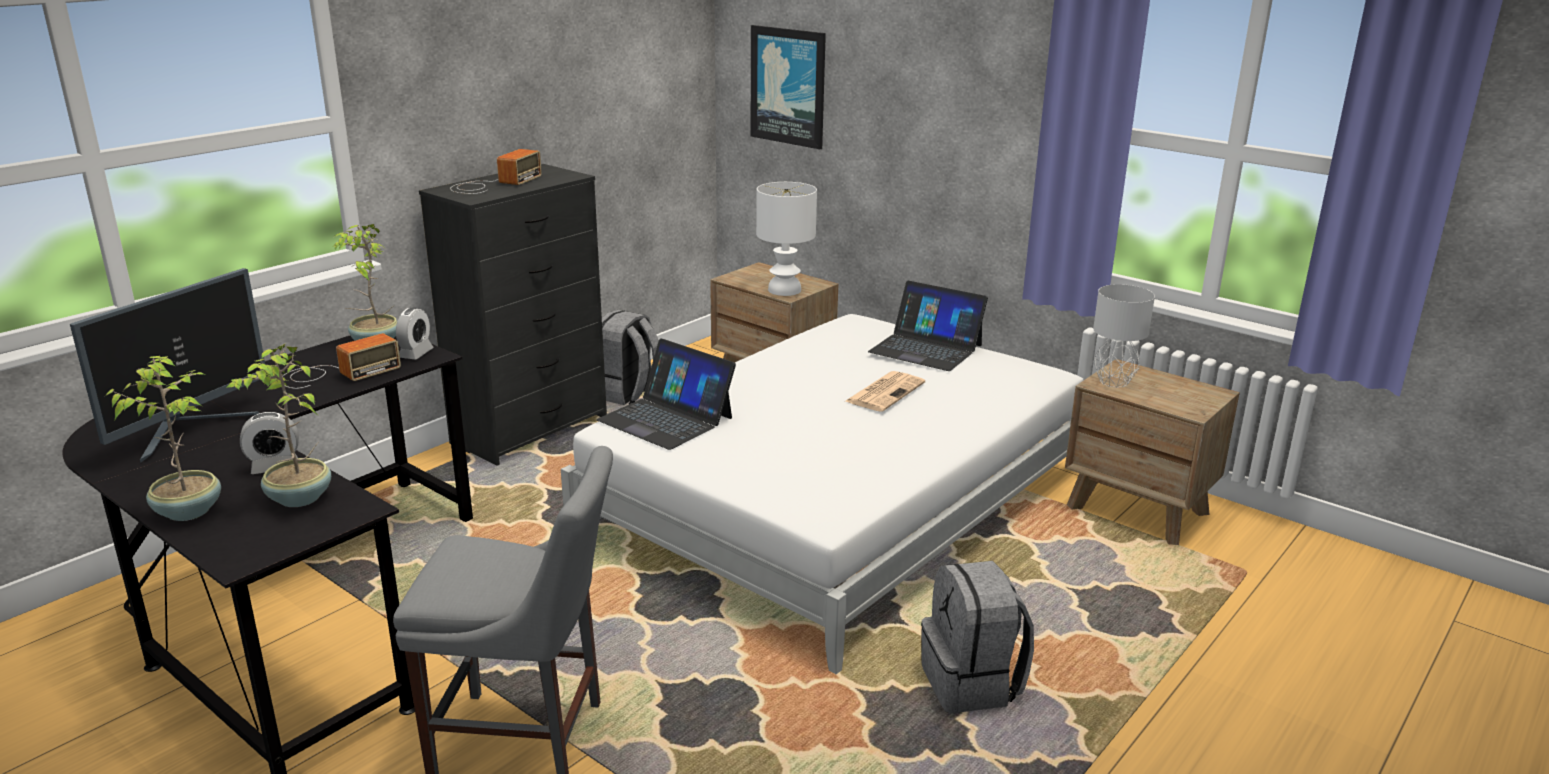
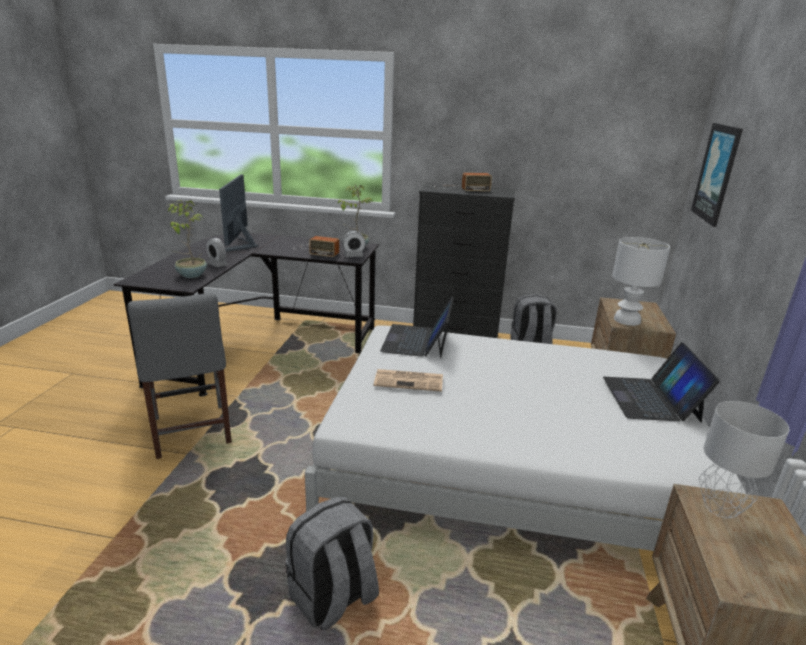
camera: 60 degrees right, 0 degrees up
monitor [70,268,265,462] -> monitor turned 90 degrees clockwise [219,174,258,252]
potted plant [105,356,221,521] -> none
newspaper [844,371,925,412] -> newspaper moved to [374,369,443,392]

